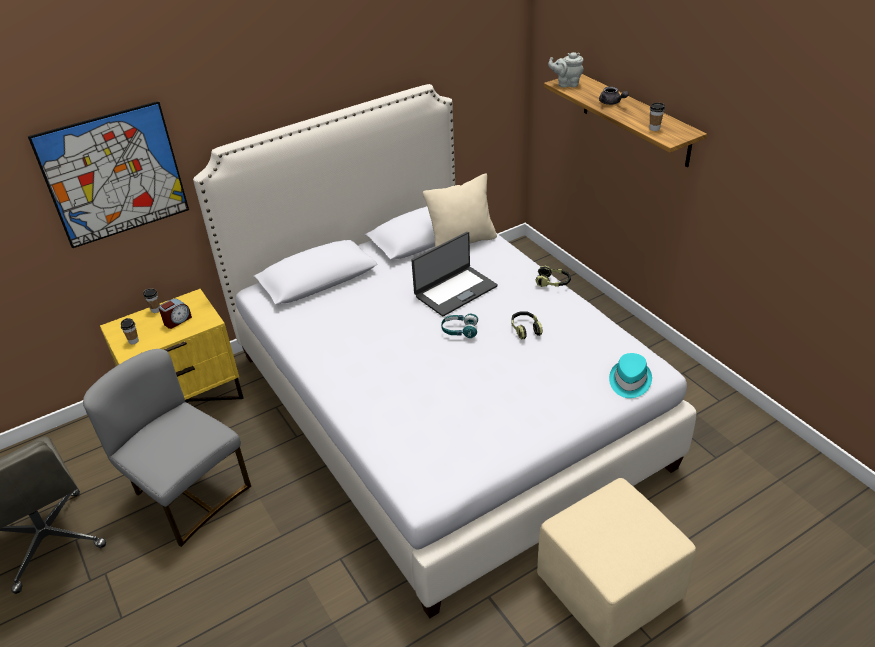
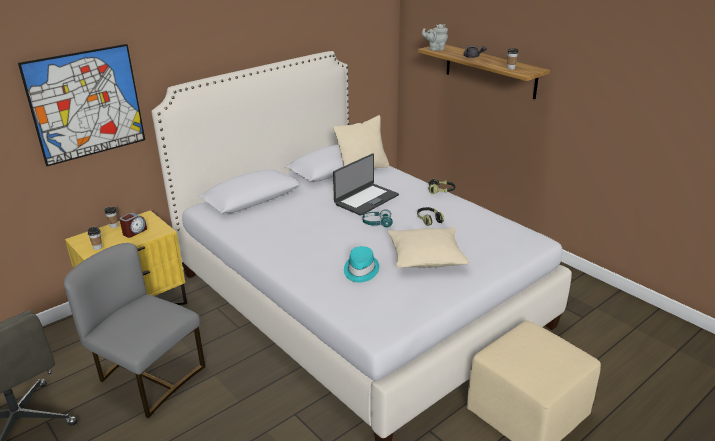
camera: 10 degrees left, 10 degrees down
turquoise hat [609,353,652,398] -> turquoise hat moved to [344,246,379,283]
none -> beige pillow [388,227,469,268]

